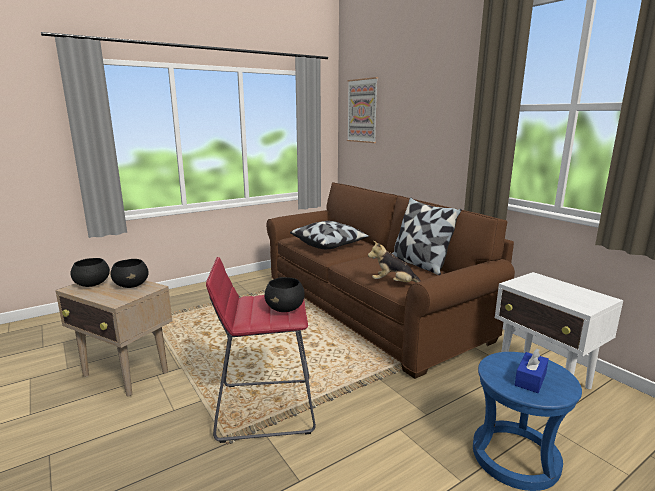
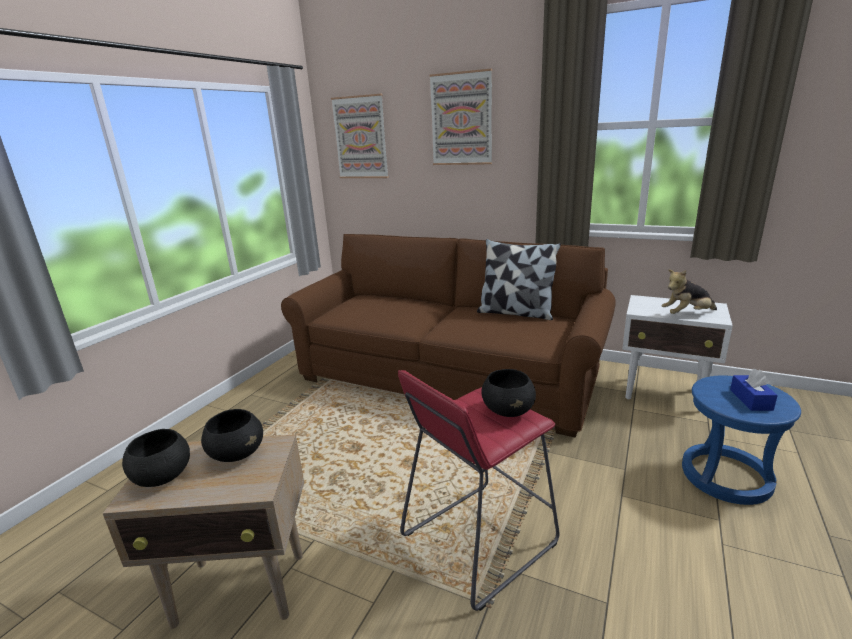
camera: 30 degrees left, 5 degrees up
pillow [290,221,369,249] -> none
plush toy [368,241,421,283] -> plush toy moved to [662,269,717,314]
none -> picture [429,69,492,165]

